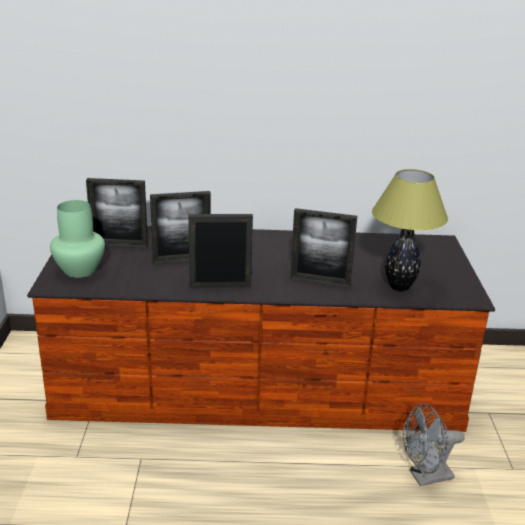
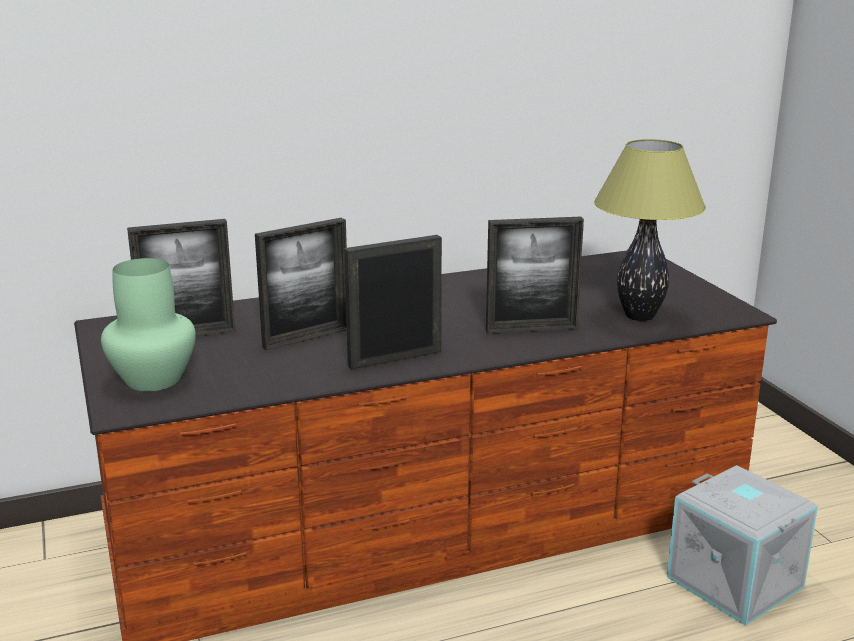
camera: 20 degrees left, 5 degrees down
grey fan [403,403,465,486] -> grey storage box [667,465,818,626]

